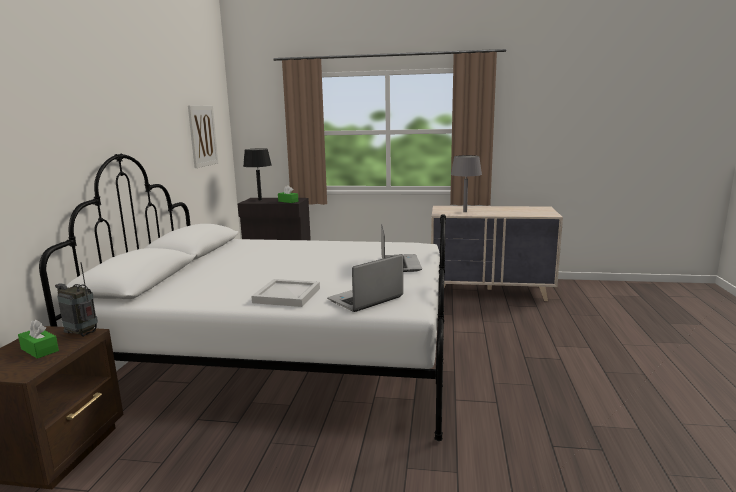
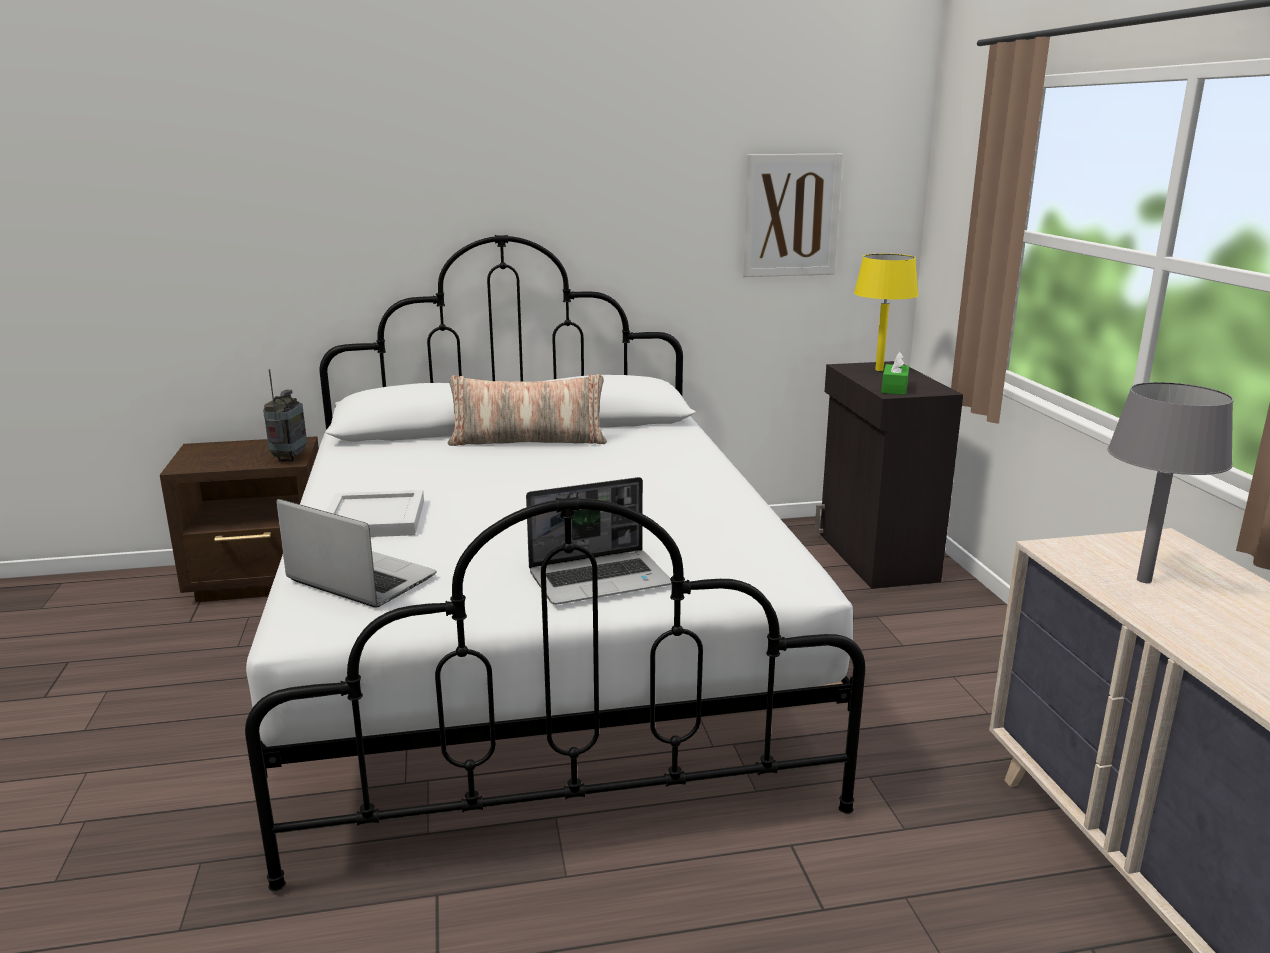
camera: 70 degrees right, 5 degrees up
green tissue box [18,320,59,359] -> none
black table lamp [243,148,272,200] -> yellow table lamp [854,254,919,371]
none -> pillow [448,374,607,446]

